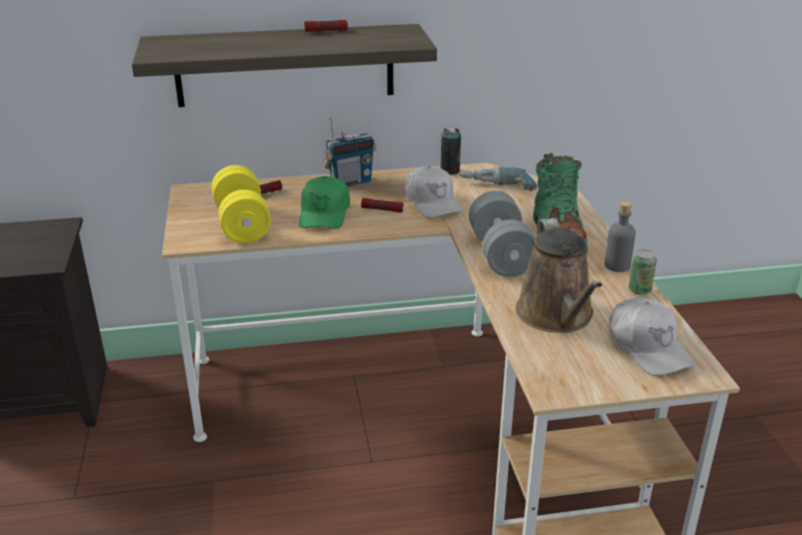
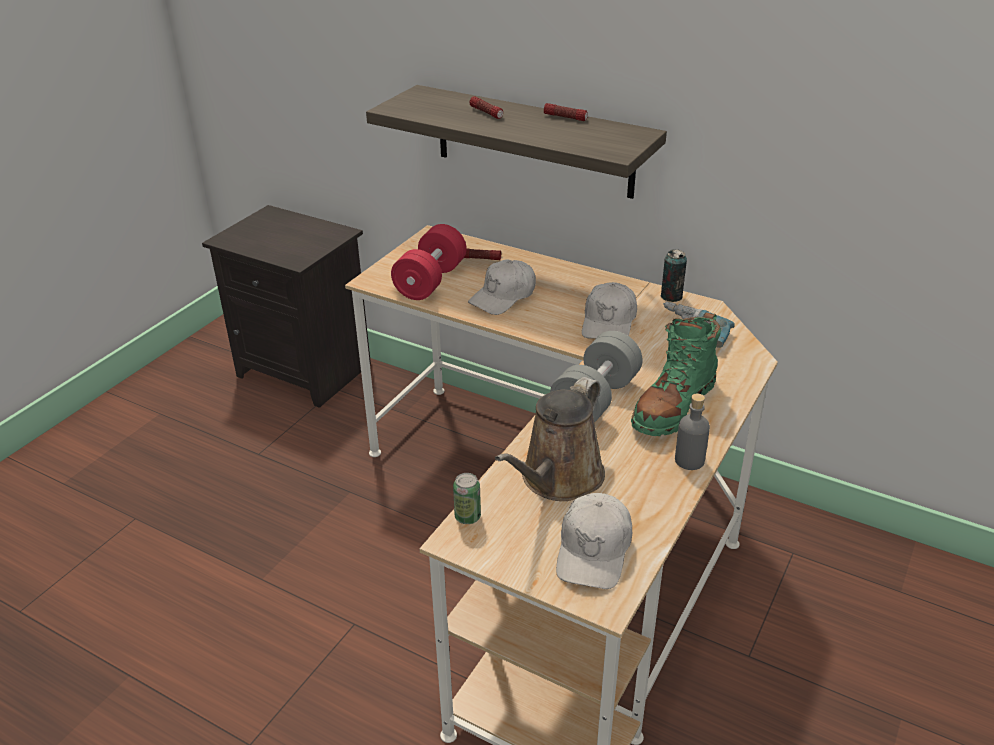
camera: 40 degrees right, 5 degrees up
yellow dumbbell [212,165,271,243] -> red dumbbell [391,224,466,300]
green cap [299,176,350,229] -> white cap [468,259,536,315]
radio [323,116,376,187] -> none
flashlight [361,198,404,213] -> flashlight moved to [469,96,503,119]
can [629,249,657,295] -> can moved to [453,473,481,524]

